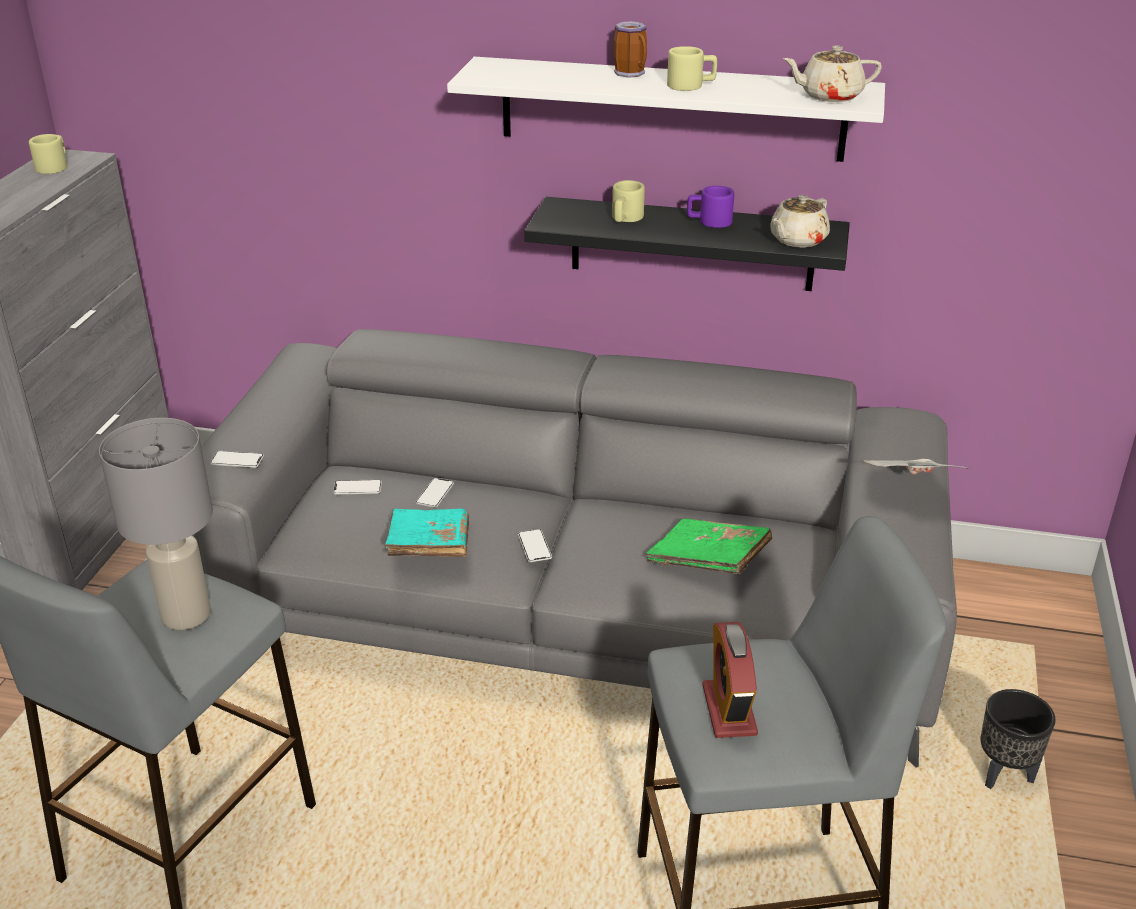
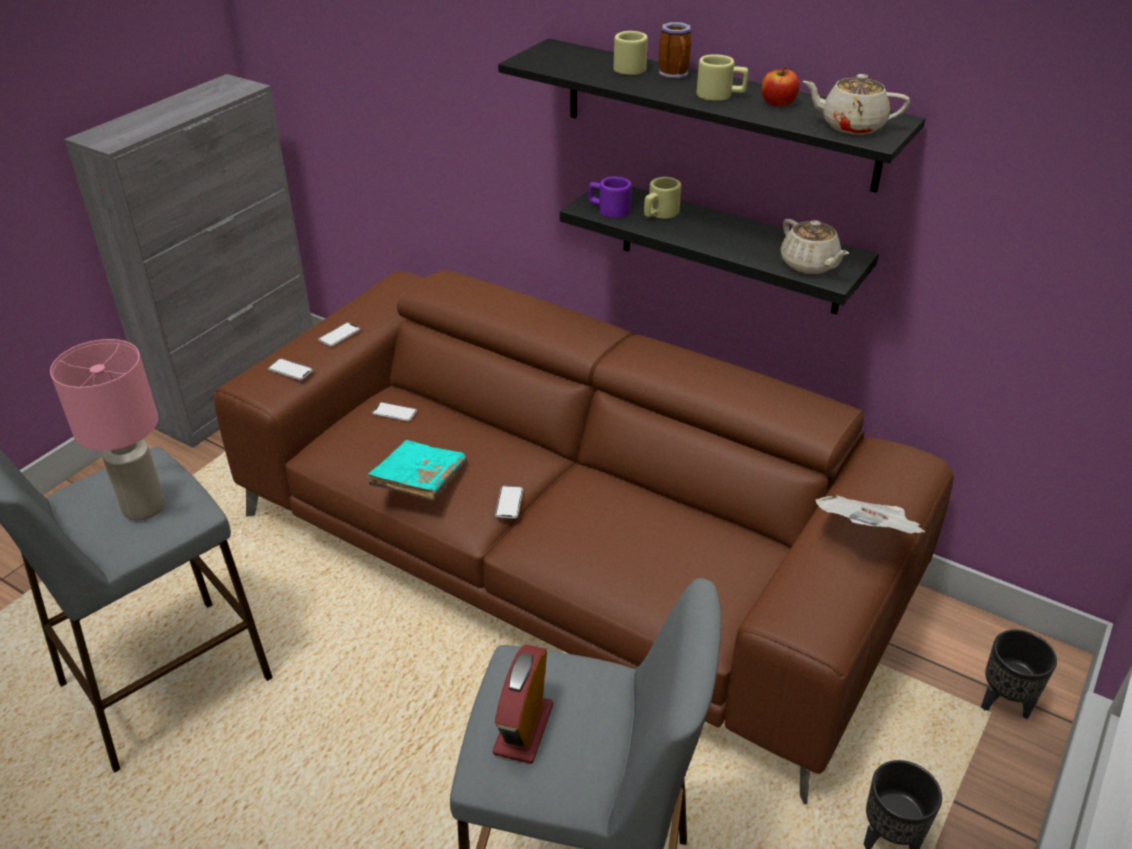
camera: 20 degrees right, 5 degrees up
beige mug [29,134,67,174] -> beige mug moved to [613,31,648,75]
grey table lamp [99,418,213,630] -> pink table lamp [50,339,165,520]
grey sofa [192,329,957,768] -> brown sofa [214,270,954,805]
phone [416,478,454,508] -> phone moved to [318,322,360,347]
white shelf [447,57,885,162] -> black shelf [498,38,925,193]
green book [646,519,772,574] -> none
purple mug [687,186,734,228] -> purple mug moved to [589,177,632,218]
beige teapot [771,195,830,248] -> beige teapot turned 90 degrees counterclockwise [781,219,849,274]
none -> apple [761,67,800,107]
none -> black planter [981,629,1057,719]

